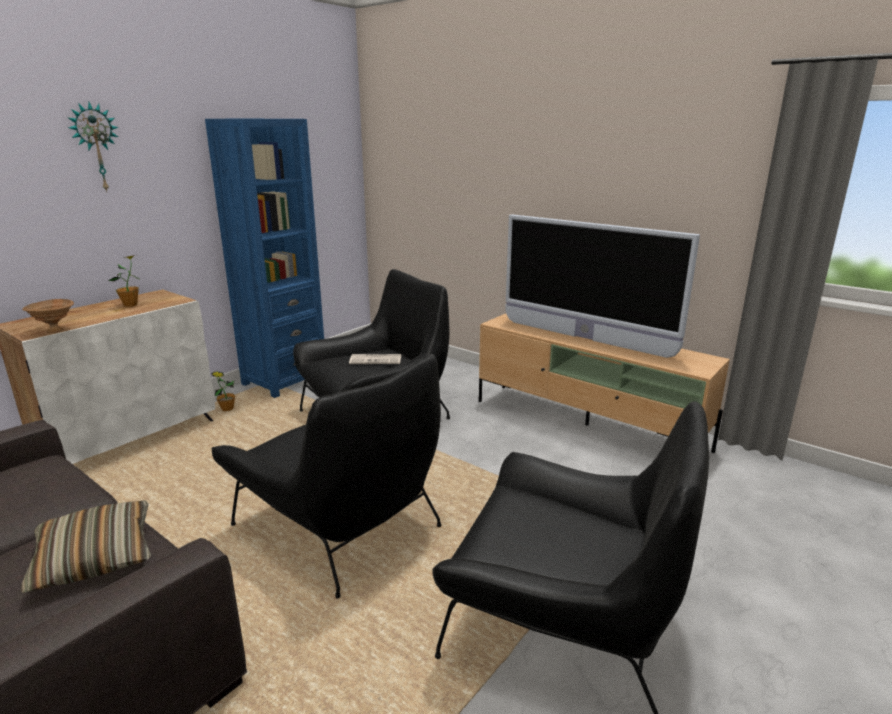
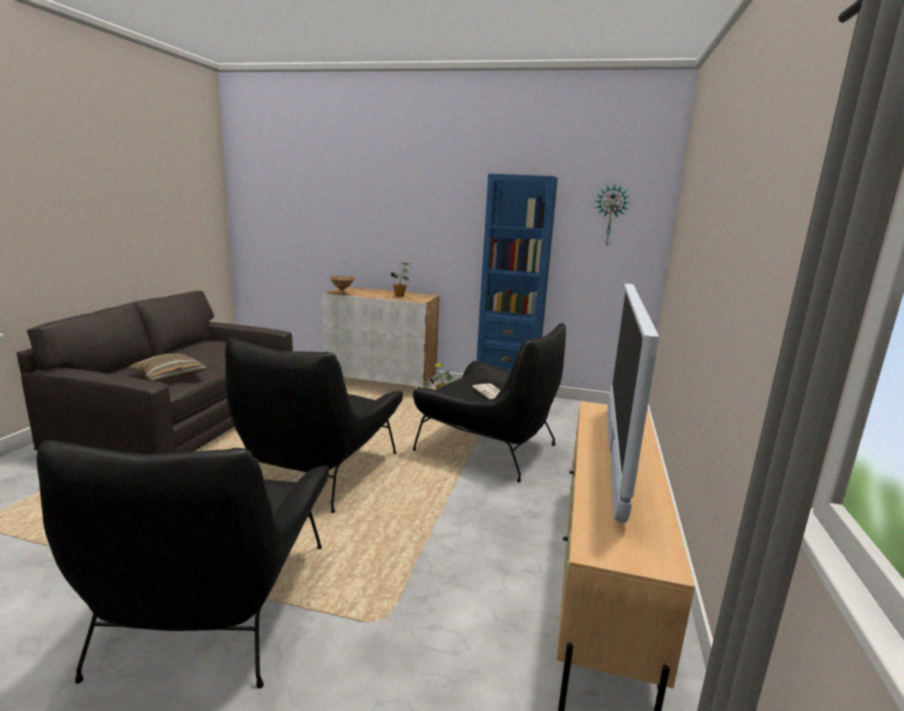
camera: 65 degrees right, 5 degrees down
wall clock [67,102,119,192] -> wall clock moved to [596,184,630,247]

